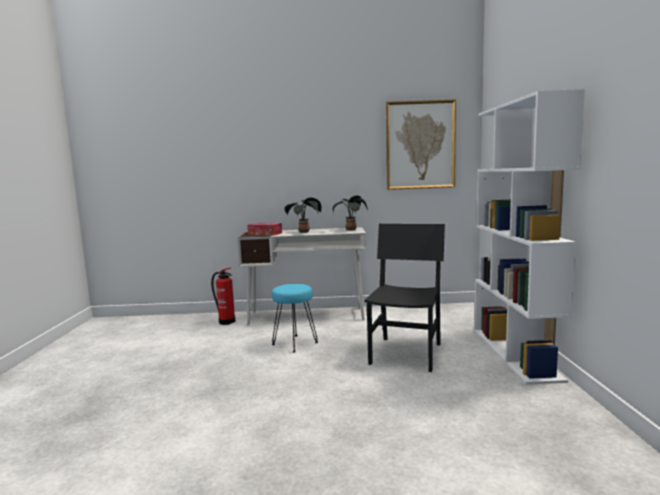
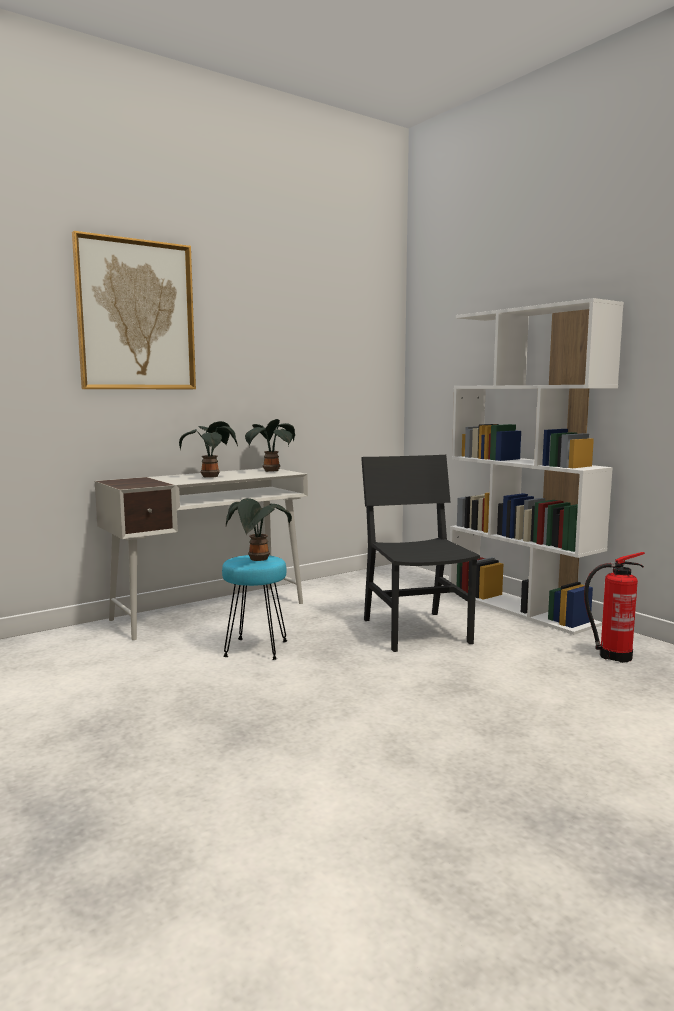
camera: 35 degrees left, 0 degrees up
fire extinguisher [211,267,235,325] -> fire extinguisher moved to [584,552,645,663]
tissue box [247,223,282,235] -> none
picture [386,99,456,190] -> picture moved to [72,231,196,389]
none -> potted plant [226,498,292,561]

